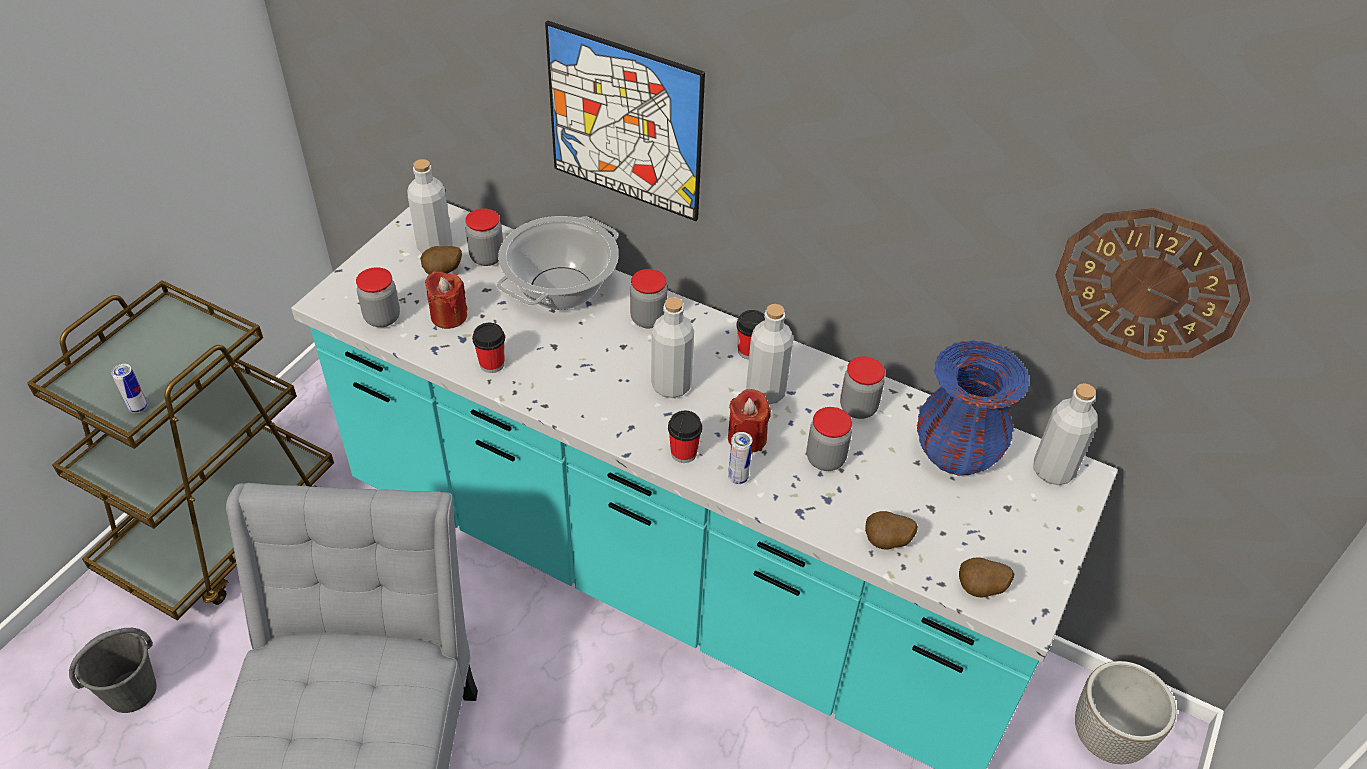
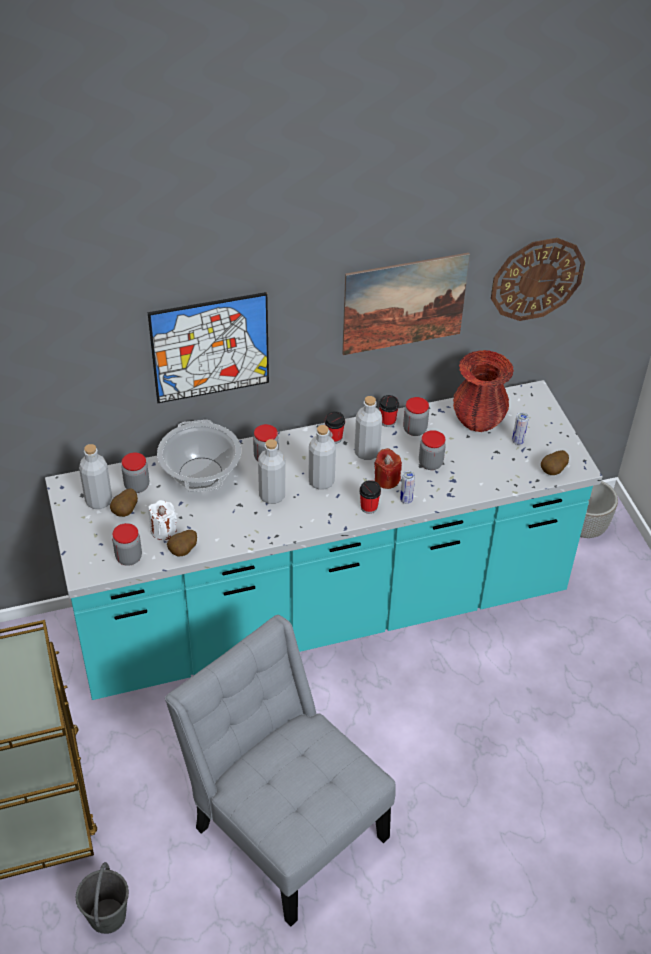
camera: 45 degrees left, 0 degrees up
can [111,364,148,413] -> can moved to [512,412,529,445]
red candle [425,271,467,329] -> white candle [148,500,177,540]
cup [472,323,505,373] -> cup moved to [379,395,399,427]
potato [865,511,918,550] -> potato moved to [167,530,197,556]
blue vase [917,340,1030,476] -> red vase [453,350,514,432]
grey bottle [1033,383,1097,485] -> grey bottle moved to [258,439,285,504]
none -> picture [342,253,470,355]

